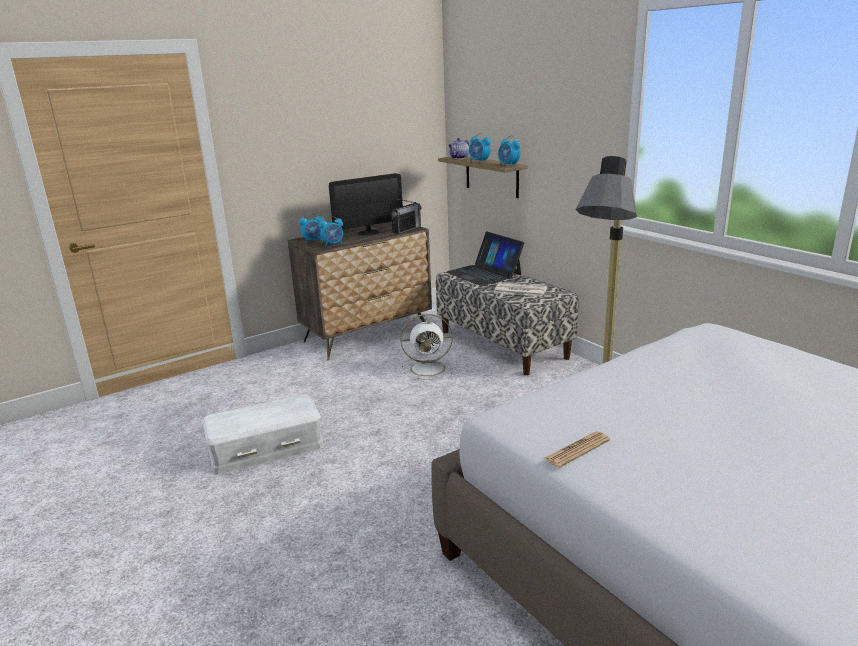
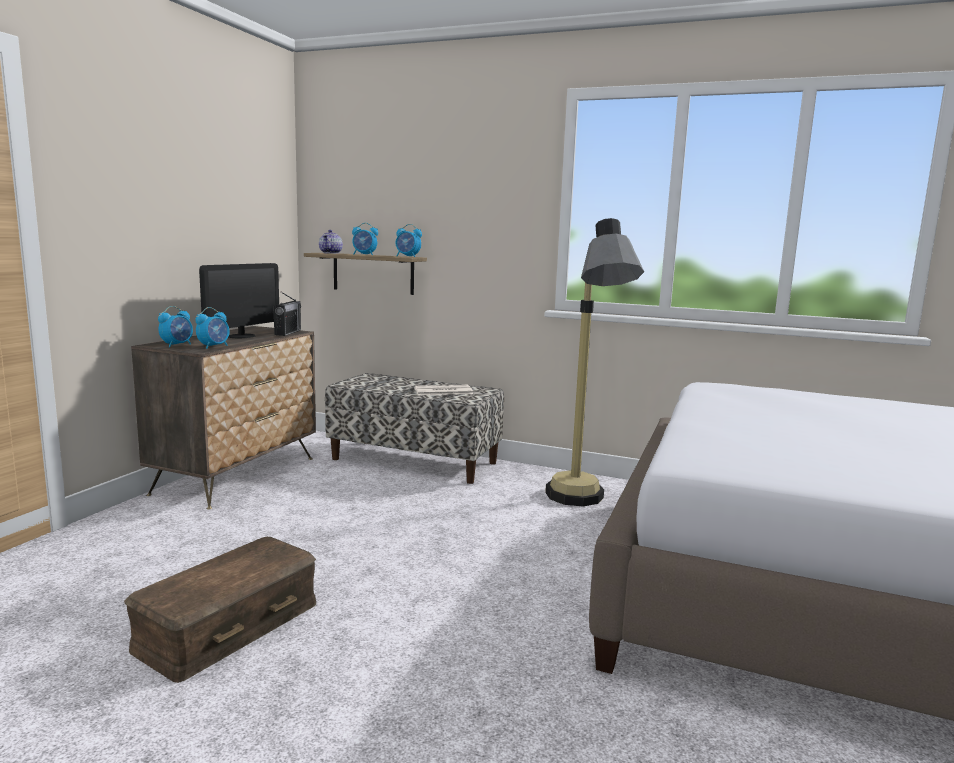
camera: 35 degrees left, 10 degrees down
white storage box [202,394,324,475] -> brown storage box [124,537,316,683]
white fan [400,314,454,380] -> none
laptop [447,231,524,286] -> none
newspaper [543,431,610,468] -> none

